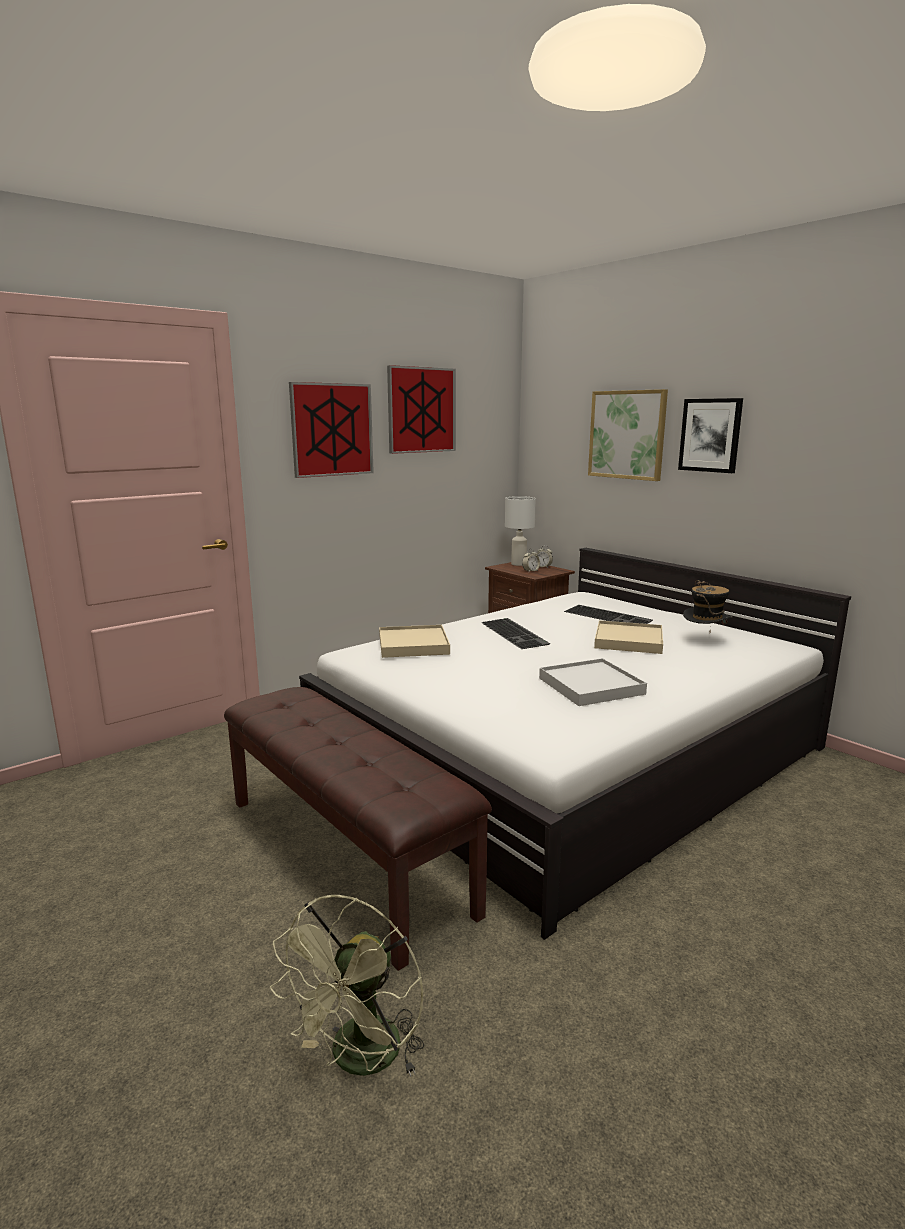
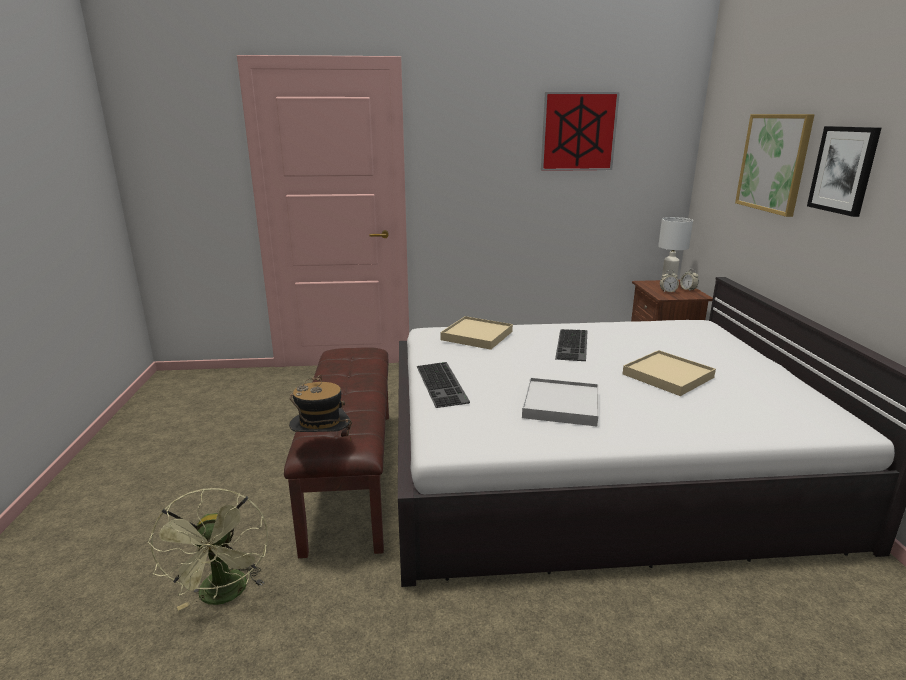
camera: 35 degrees right, 5 degrees up
green fan [270,895,424,1077] -> green fan turned 75 degrees counterclockwise [148,488,268,610]
picture [289,382,374,478] -> none
keyboard [564,605,653,624] -> keyboard moved to [417,362,470,408]
hat [683,580,733,625] -> hat moved to [289,375,352,440]

